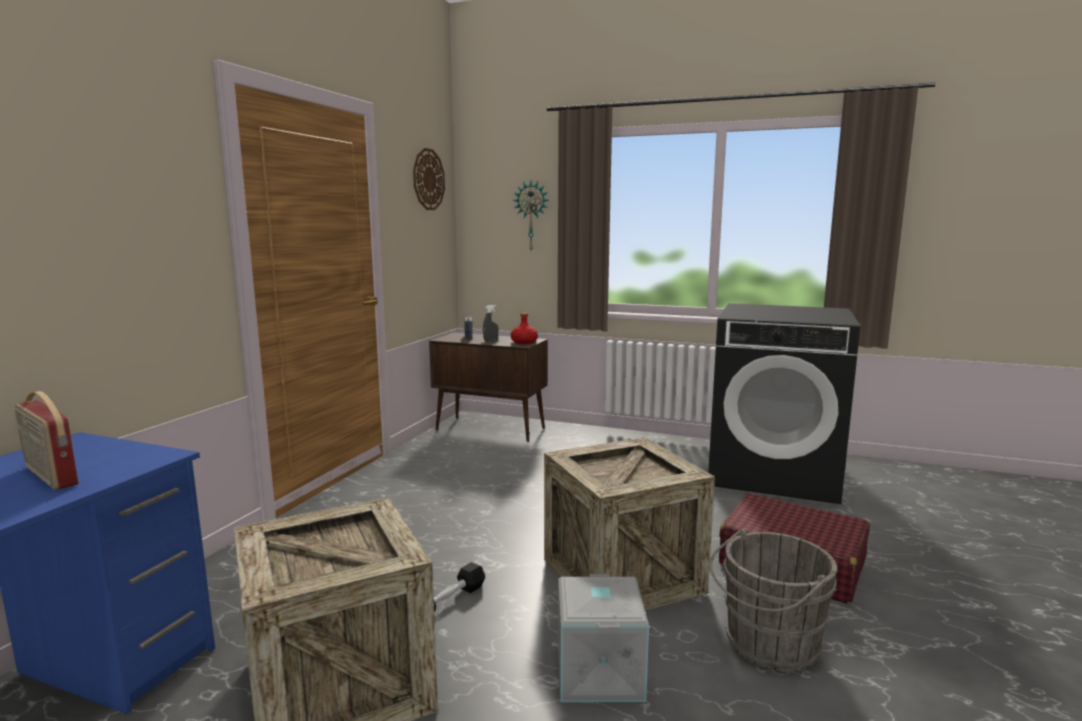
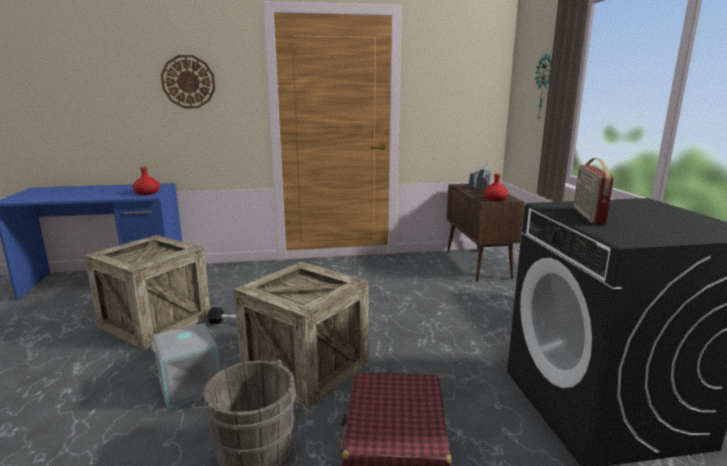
camera: 60 degrees right, 5 degrees up
radio [14,391,78,490] -> radio moved to [574,158,614,224]
wall clock [413,148,445,210] -> wall clock moved to [161,55,215,108]
none -> red bottle [133,166,160,195]

